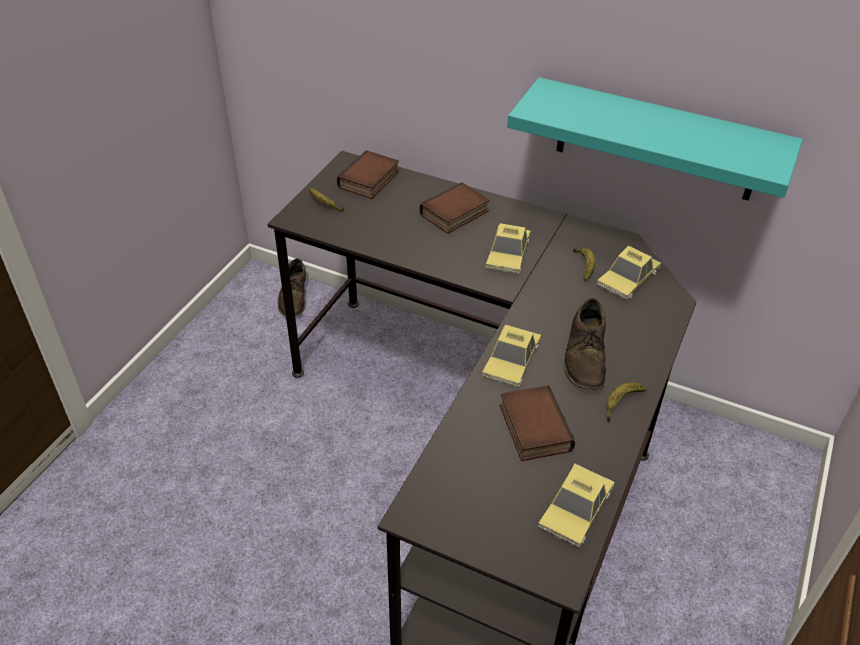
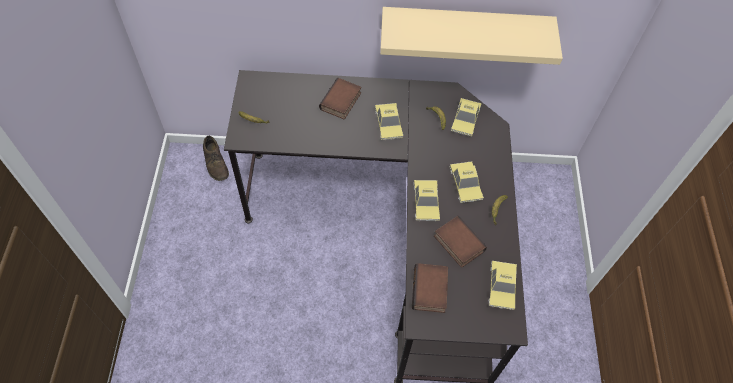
camera: 25 degrees left, 15 degrees up
book [337,150,399,199] -> book moved to [412,263,448,313]
turquoise shelf [507,77,803,201] -> beige shelf [380,7,563,65]
brown shoe [564,298,606,390] -> toy car [450,161,484,203]

